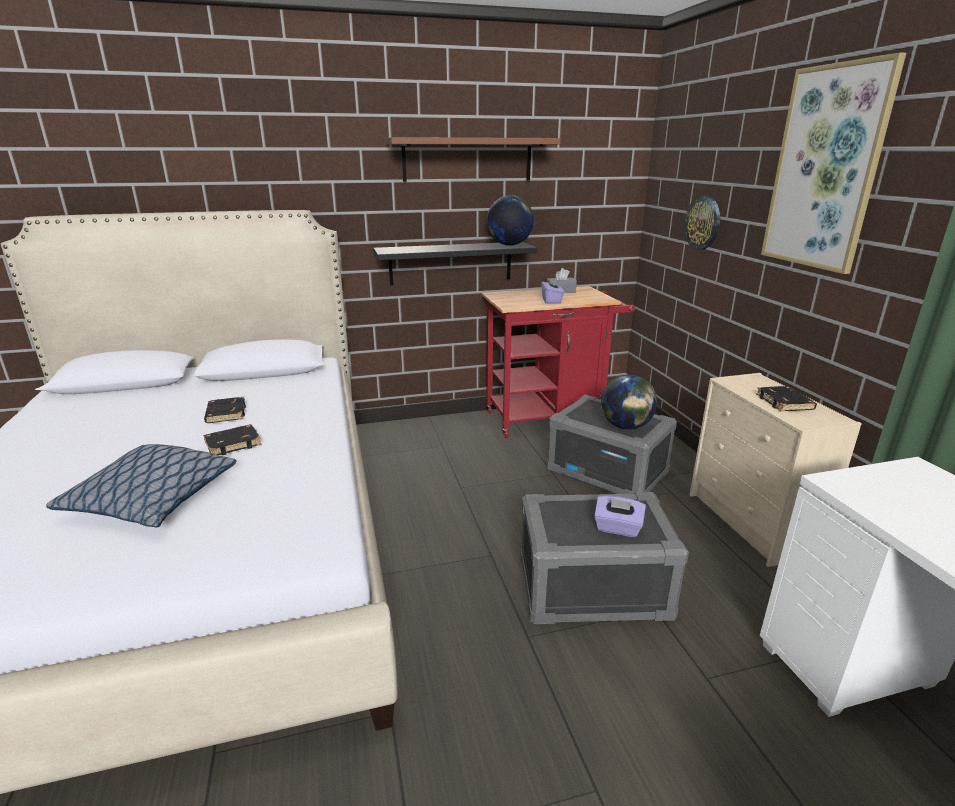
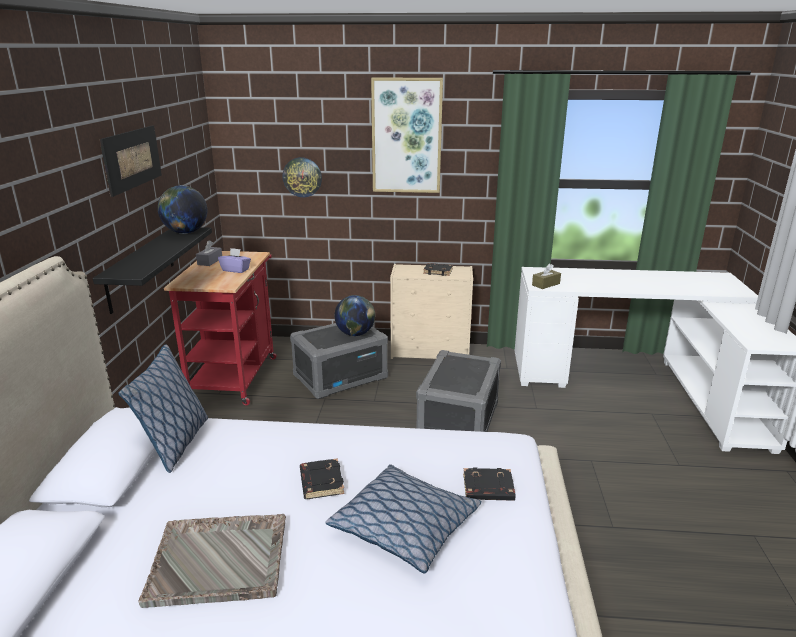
camera: 70 degrees left, 0 degrees up
black book [204,397,246,423] -> black book moved to [463,467,516,501]
brown shelf [386,137,561,182] -> picture [100,126,162,197]
purple tissue box [594,496,646,537] -> none
none -> pillow [118,345,208,473]
none -> grey tray [138,514,286,608]
none -> brown tissue box [532,264,561,289]

